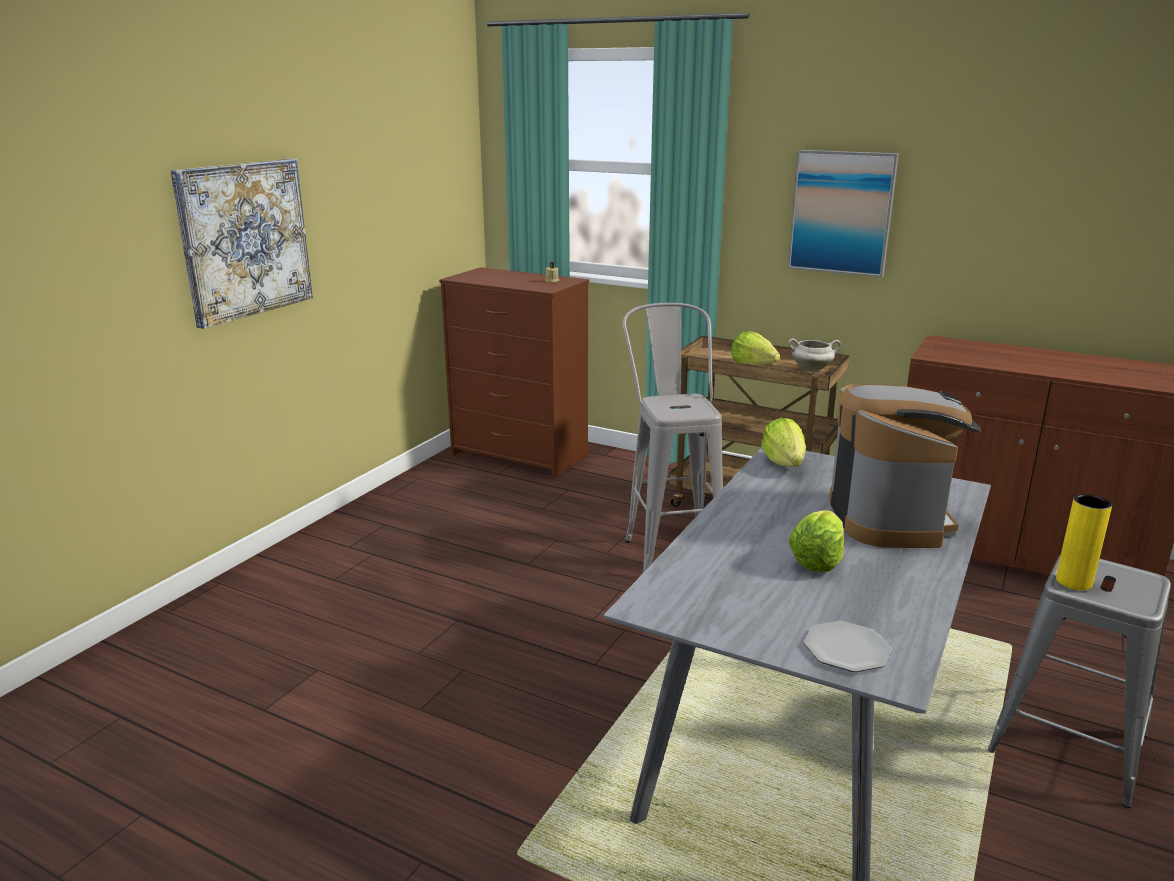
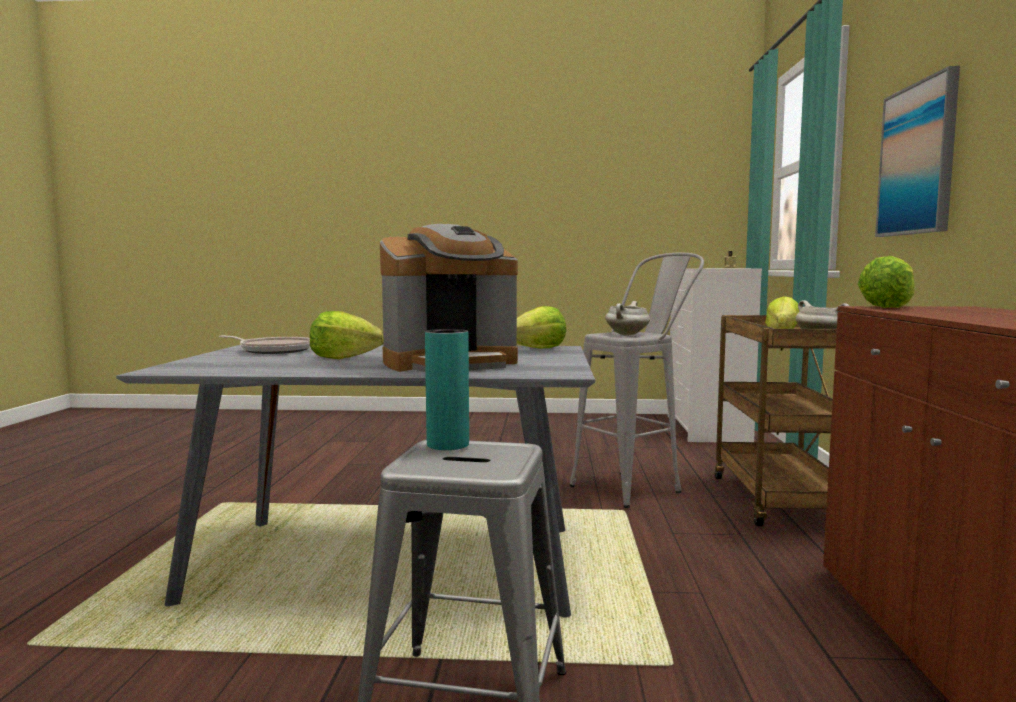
camera: 65 degrees right, 15 degrees down
picture [171,159,313,329] -> none
brown dresser [439,267,589,479] -> white dresser [668,268,762,442]
plate [804,621,892,672] -> none
yellow vase [1056,494,1112,590] -> turquoise vase [425,329,469,450]
none -> frying pan [219,336,310,354]
none -> white cooking pot [605,301,650,335]
none -> lettuce [858,256,915,308]

